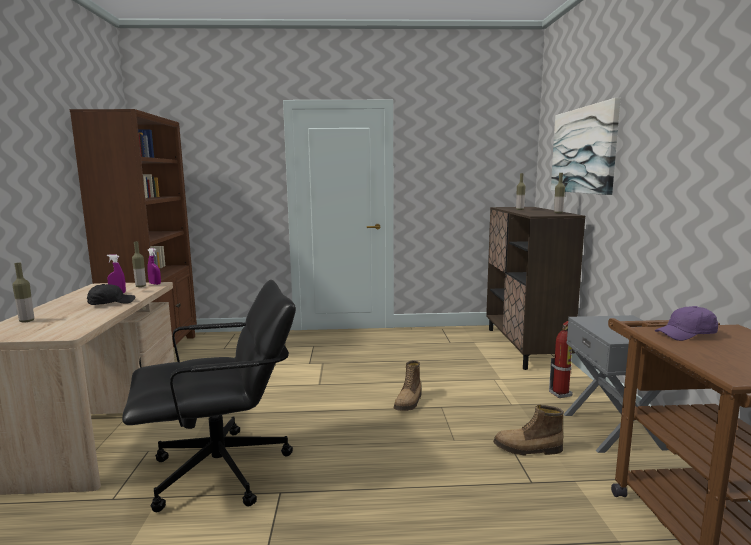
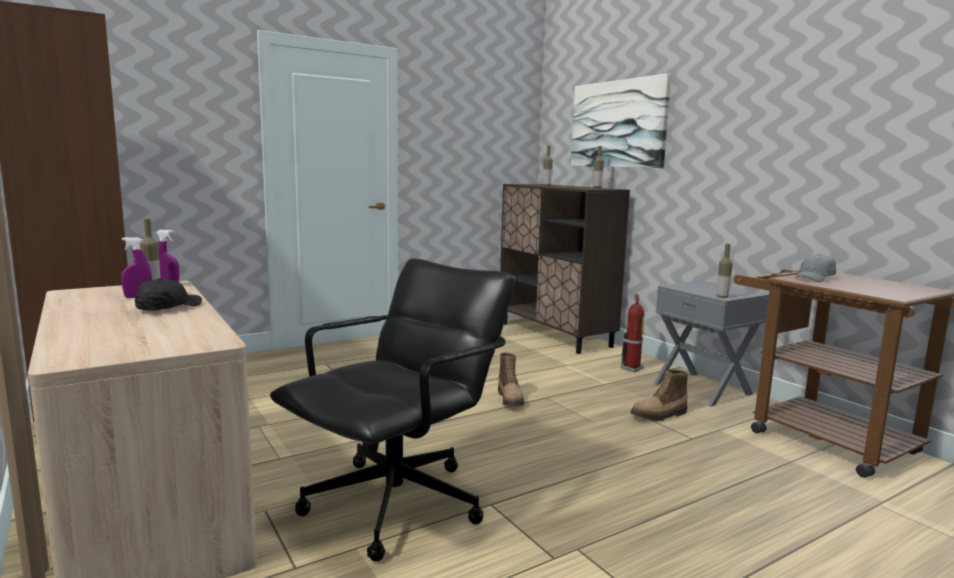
camera: 30 degrees left, 0 degrees up
bottle [12,263,34,322] -> bottle moved to [717,244,733,298]
purple cap [655,306,718,341] -> grey cap [795,254,836,282]

